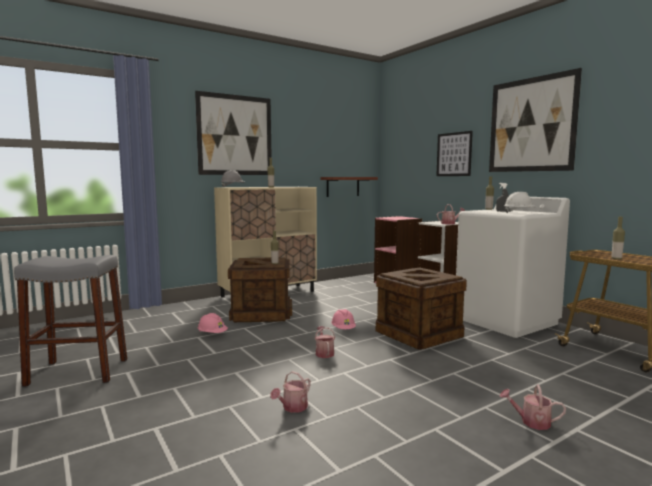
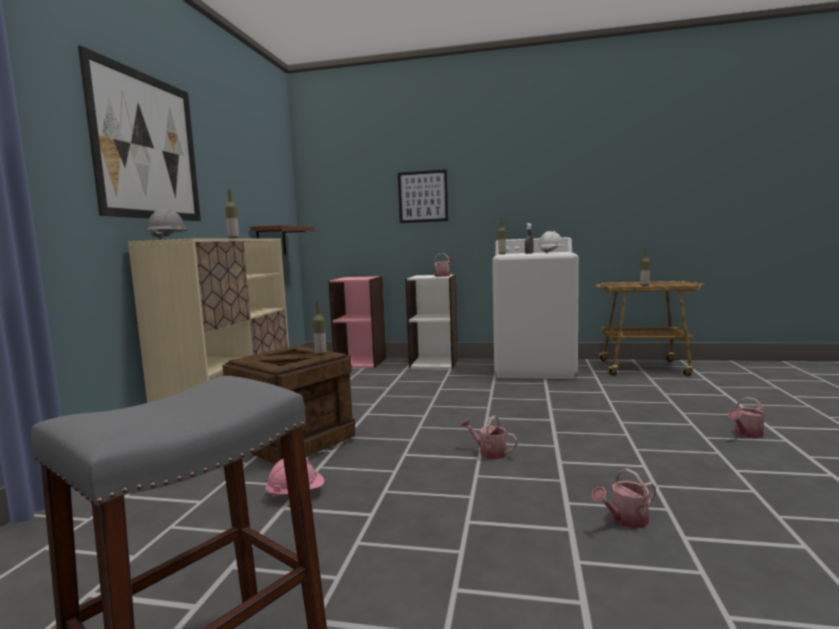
camera: 45 degrees left, 0 degrees up
watering can [270,371,311,413] -> watering can turned 75 degrees clockwise [591,468,656,529]
pink hard hat [331,309,356,329] -> none
crate [376,268,467,350] -> none
picture [489,68,582,172] -> none

